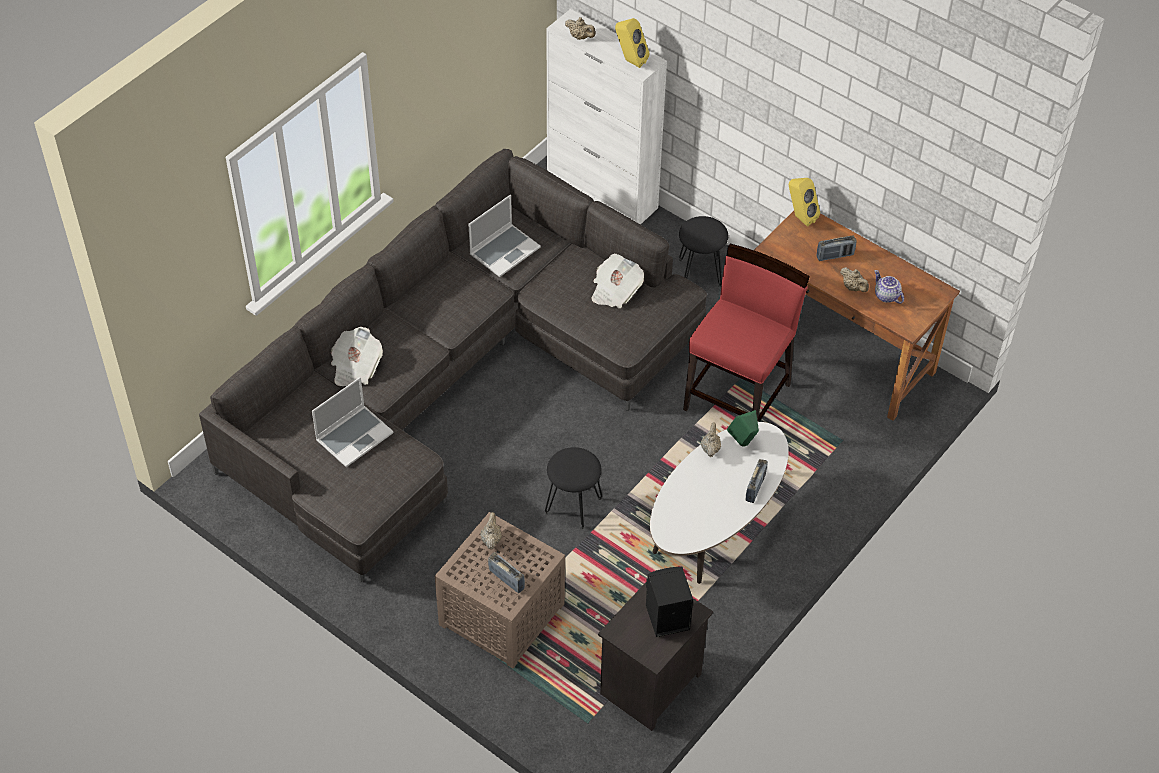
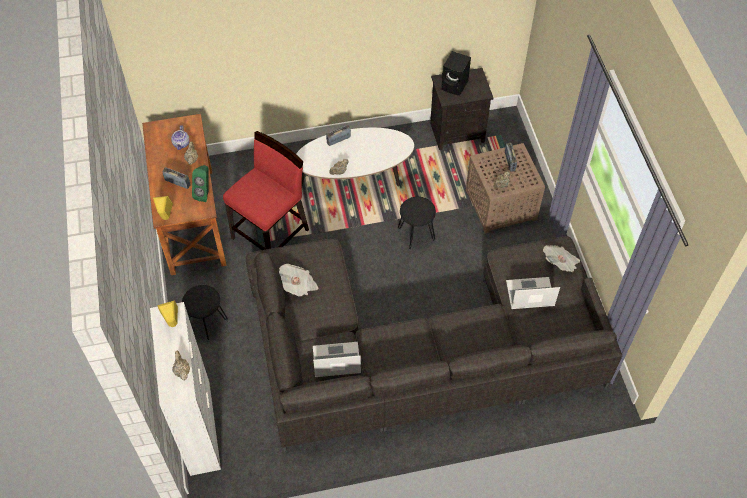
camera: 140 degrees left, 5 degrees up
newspaper [331,327,383,386] -> newspaper moved to [543,245,580,272]
red chair [683,243,810,422] -> red chair turned 150 degrees clockwise [223,131,309,250]
green speaker [727,410,759,447] -> green speaker moved to [192,165,209,202]

